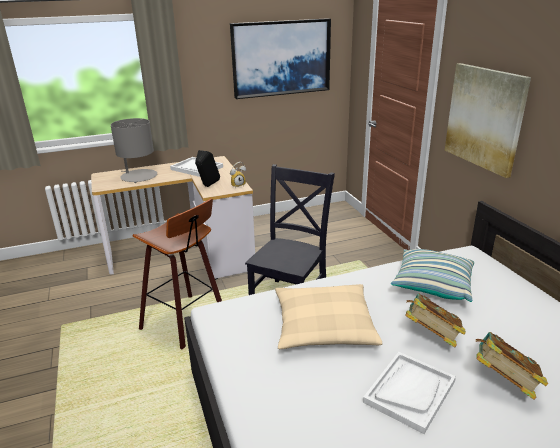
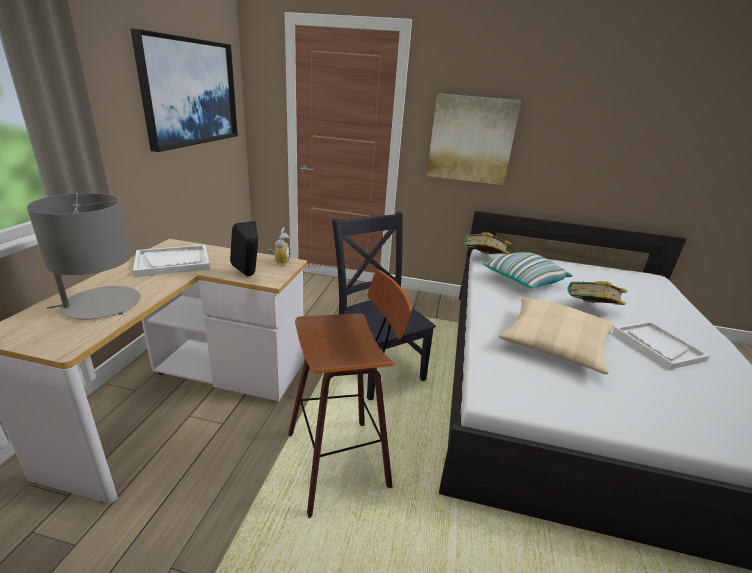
camera: 60 degrees left, 0 degrees up
book [476,332,548,400] -> book moved to [464,232,511,254]

